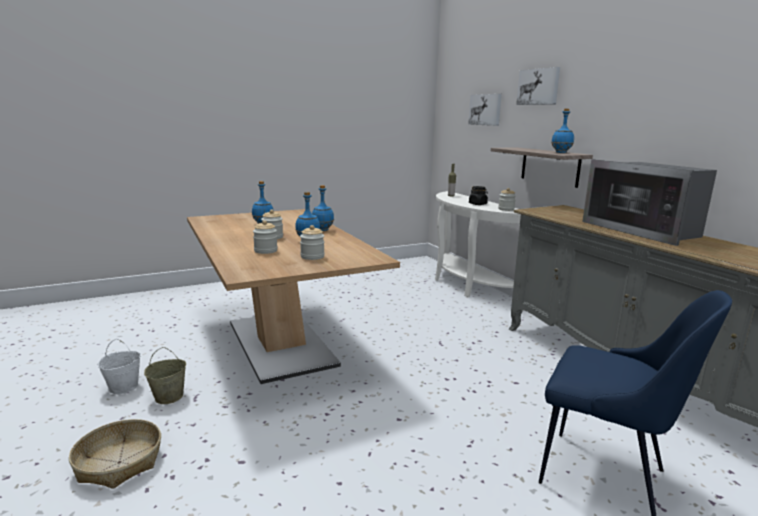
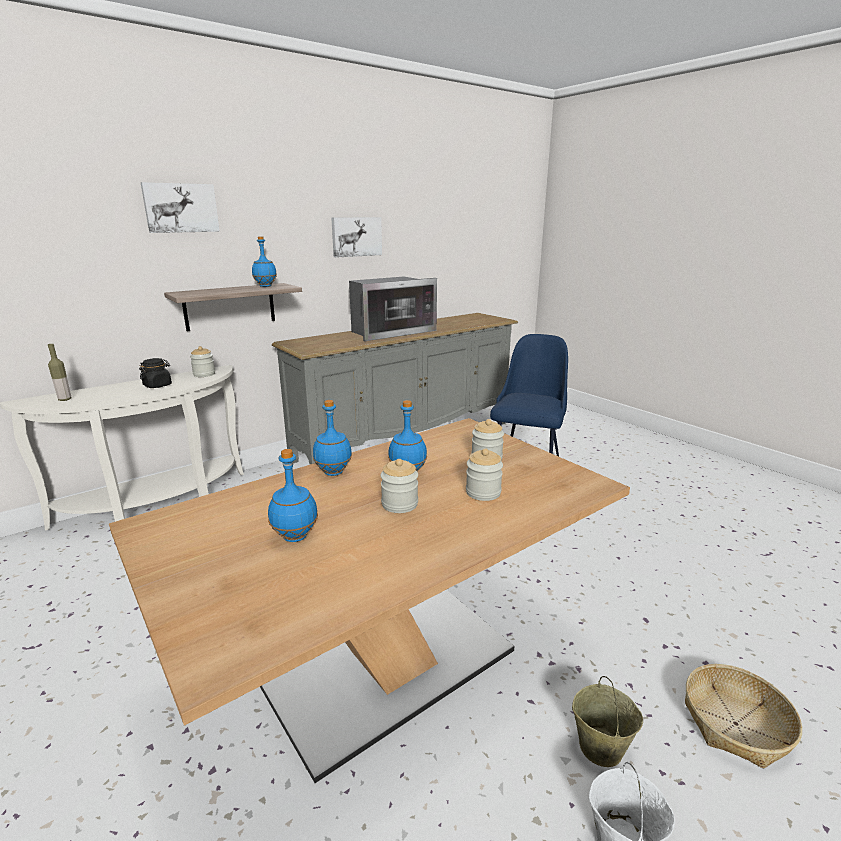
camera: 100 degrees left, 5 degrees up
picture [468,94,502,126] -> picture moved to [331,217,382,258]

